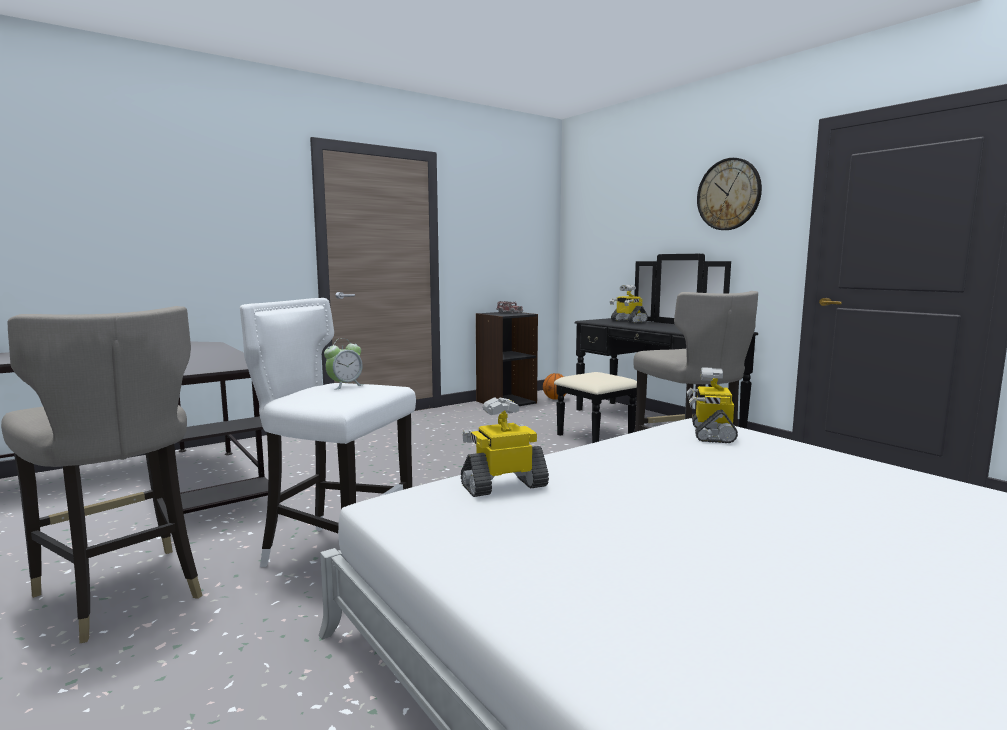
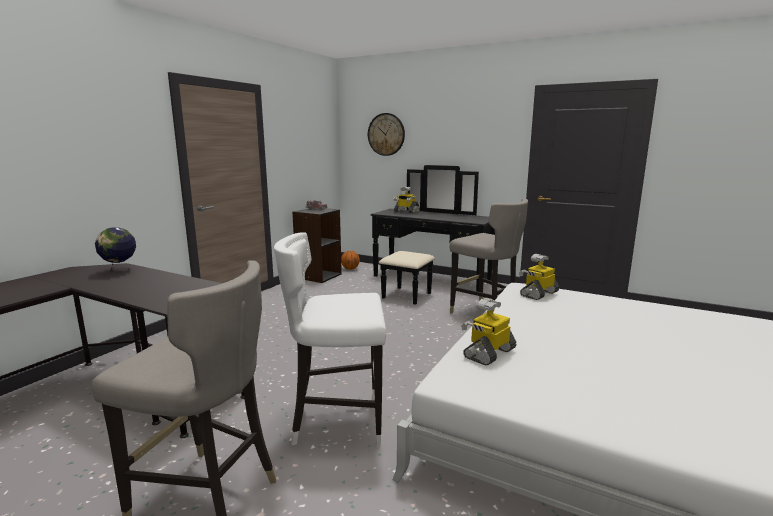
camera: 25 degrees left, 5 degrees up
alarm clock [324,338,364,390] -> none
toy robot [687,368,738,443] -> toy robot turned 60 degrees clockwise [519,254,559,300]
wall clock [697,158,762,230] -> wall clock moved to [368,113,405,156]
none -> globe [95,227,136,273]

